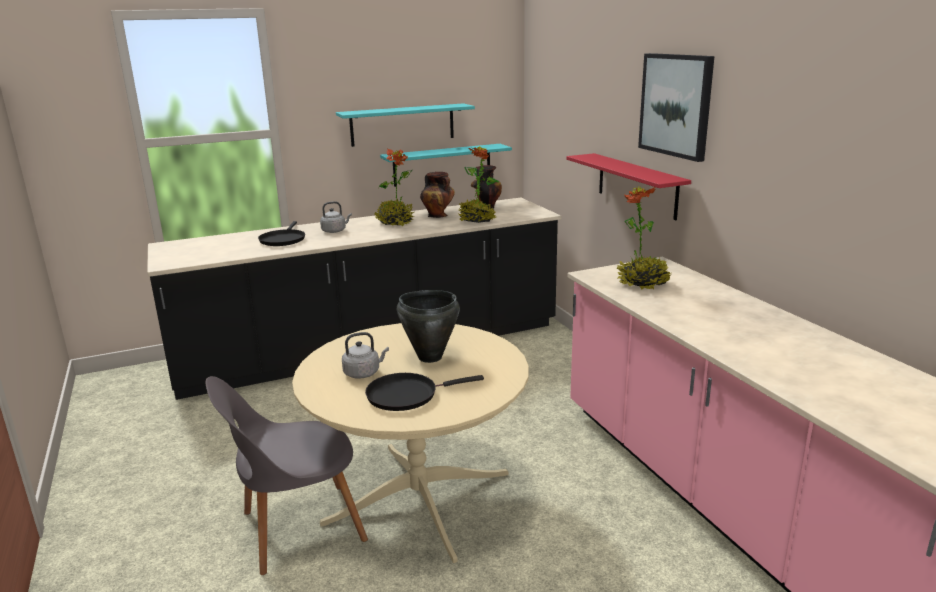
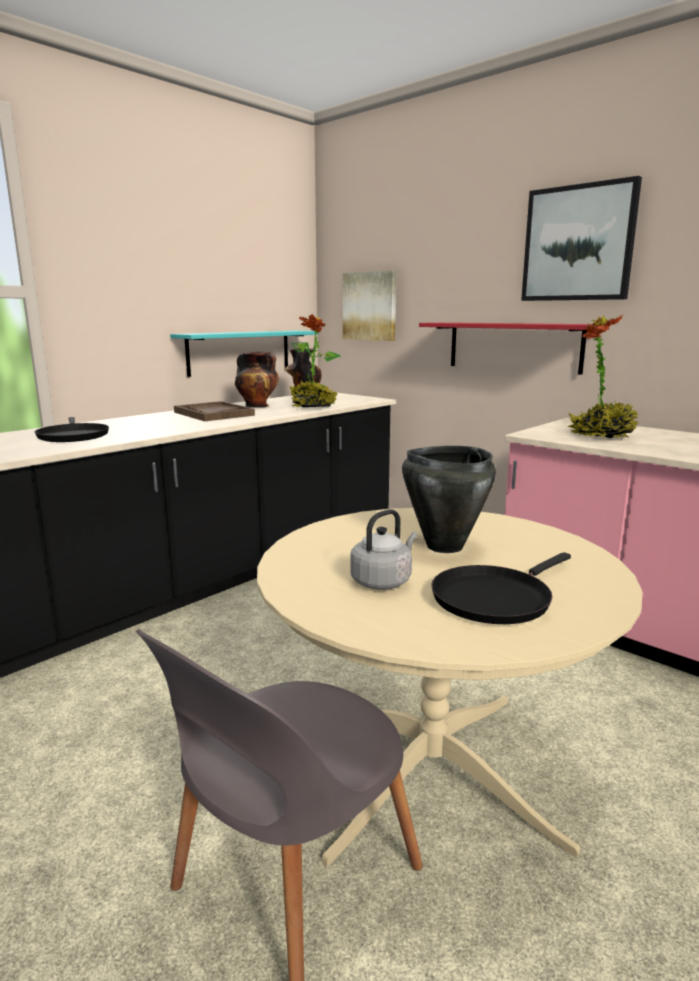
camera: 25 degrees left, 5 degrees down
grey kettle [320,201,352,233] -> none
turquoise shelf [336,103,475,147] -> none
potted plant [374,149,414,227] -> brown tray [174,401,255,421]
none -> picture [343,270,396,341]

